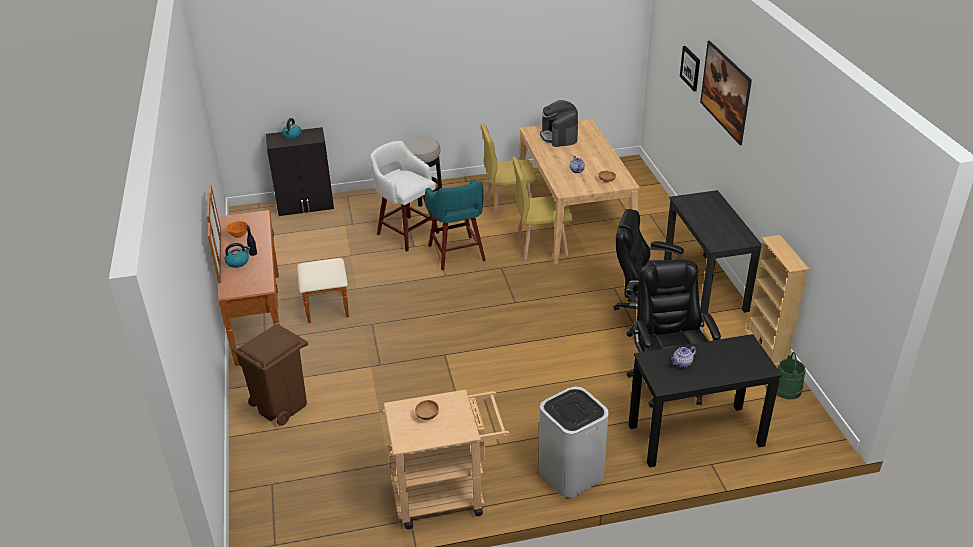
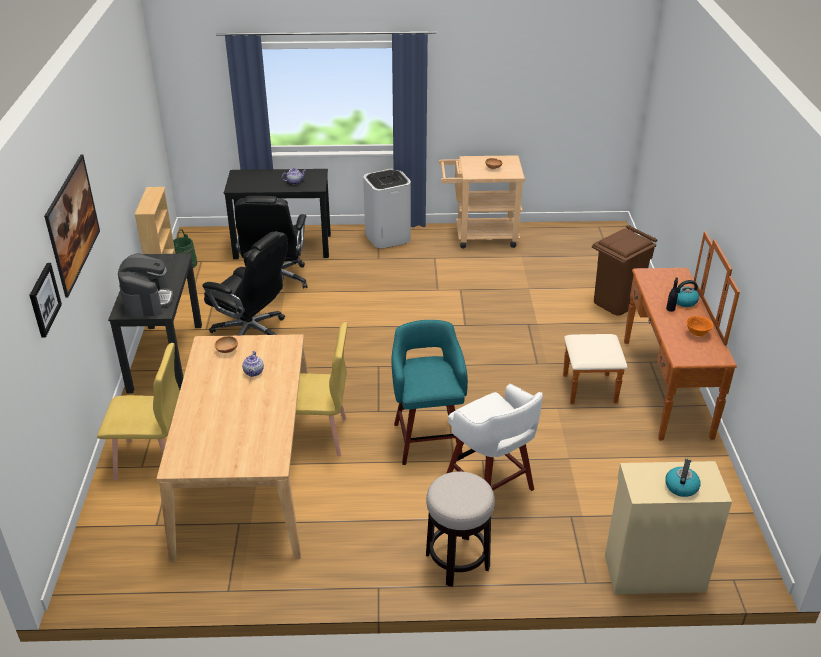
camera: 170 degrees left, 0 degrees up
black cabinet [266,127,334,216] -> beige cabinet [605,461,732,594]
yellow chair [480,123,539,220] -> yellow chair moved to [97,343,180,480]
coffee machine [540,100,578,147] -> coffee machine moved to [118,253,173,317]

